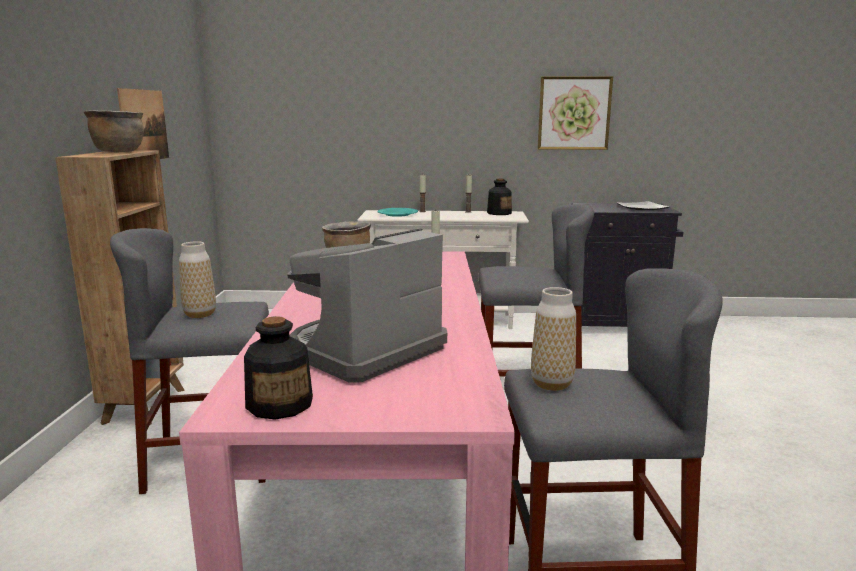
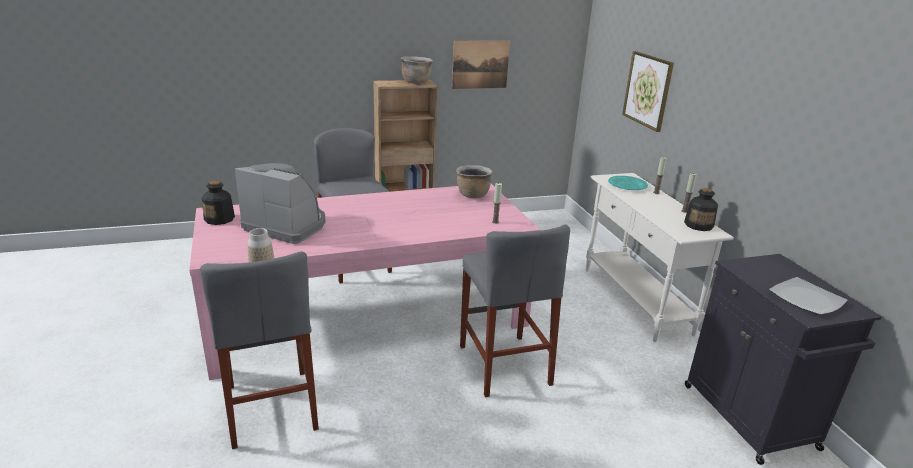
camera: 70 degrees right, 10 degrees up
vase [179,241,216,318] -> none
picture [537,76,613,150] -> picture moved to [622,51,674,132]

